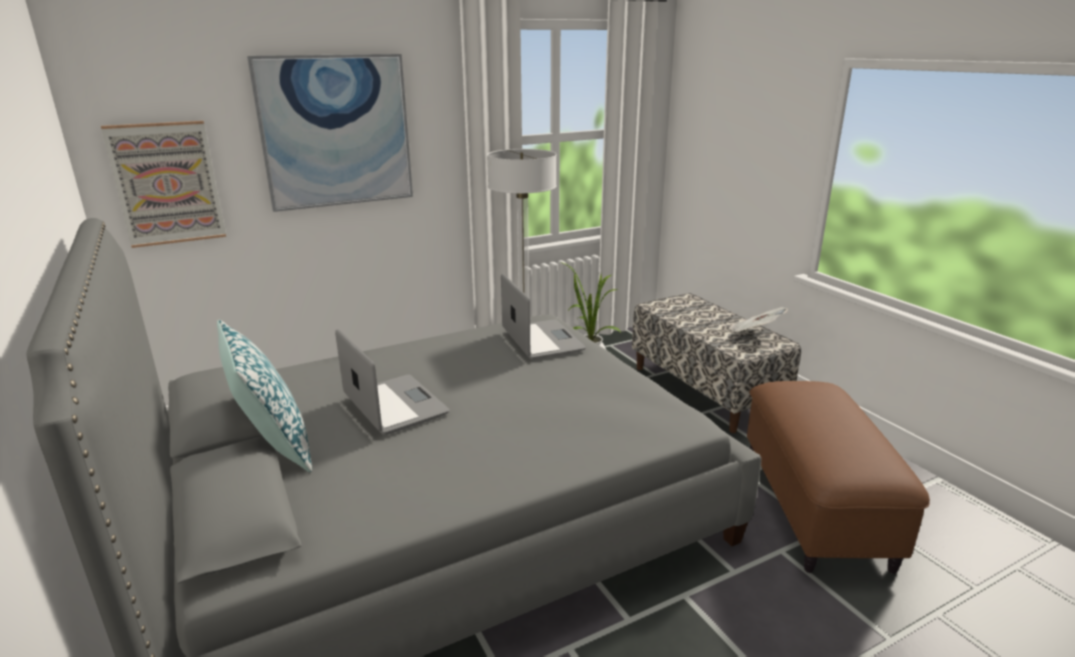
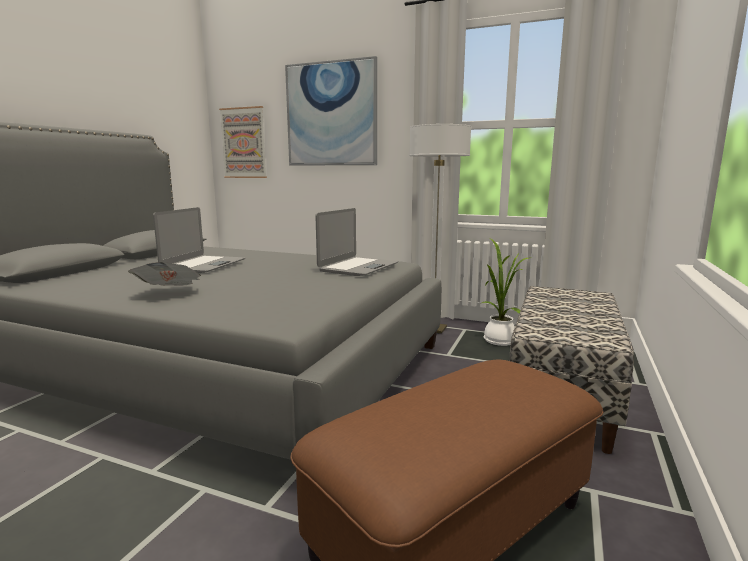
camera: 50 degrees right, 10 degrees down
pillow [217,320,312,472] -> none
newspaper [731,307,788,333] -> newspaper moved to [128,262,201,286]

